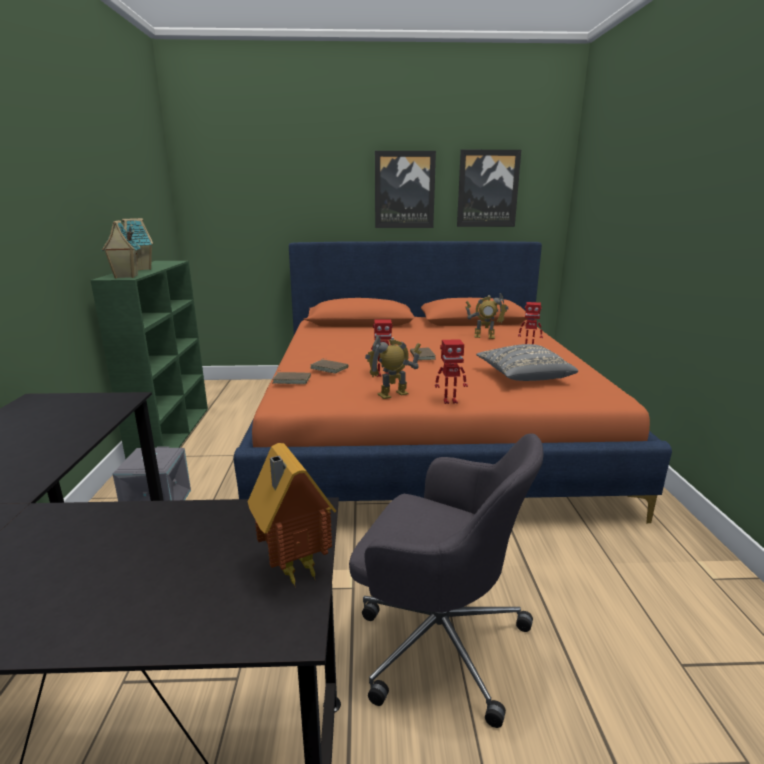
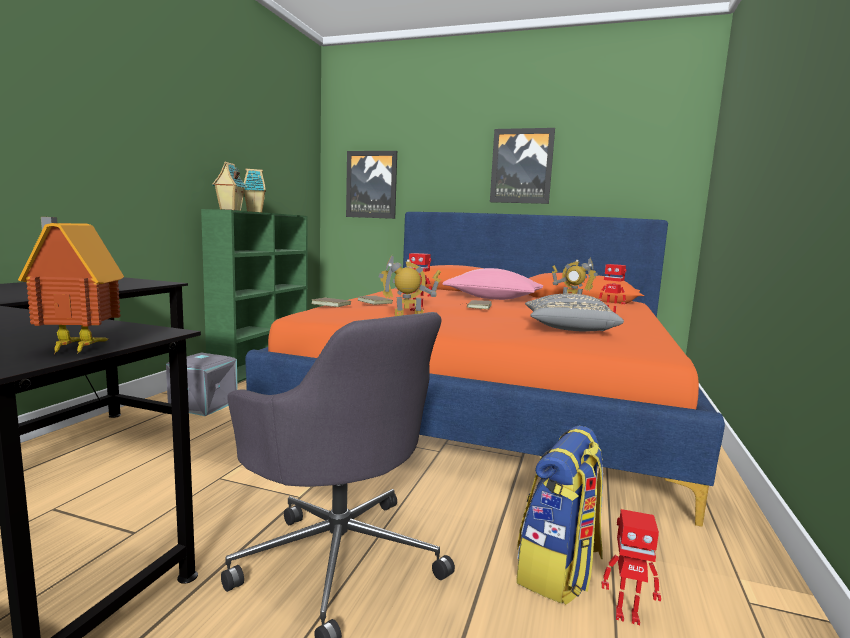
camera: 20 degrees right, 10 degrees down
toy robot [435,339,468,404] -> toy robot moved to [602,509,661,625]
picture [457,150,521,227] -> picture moved to [346,151,397,219]
none -> pink pillow [442,268,543,300]
none -> backpack [516,426,603,605]

